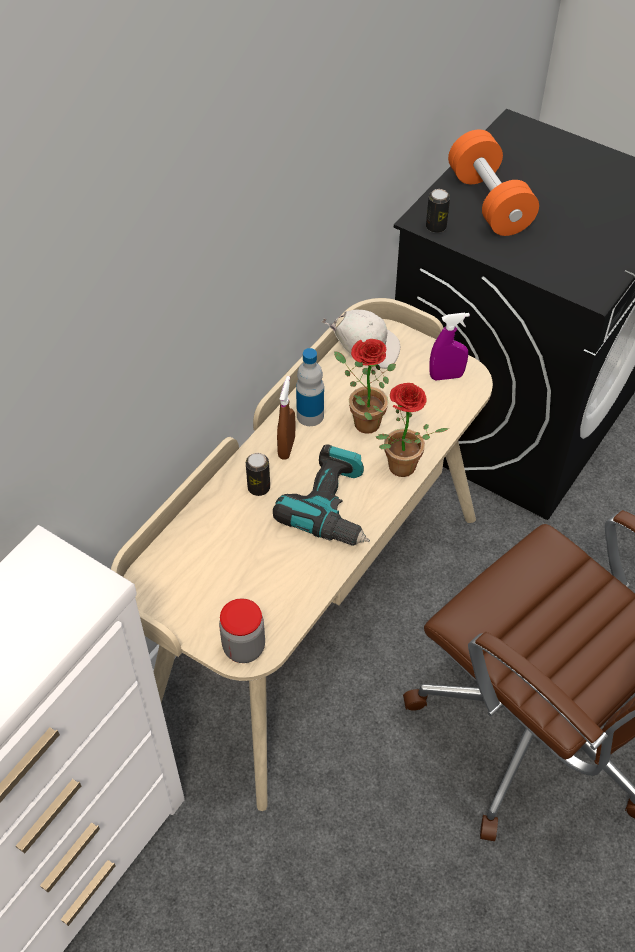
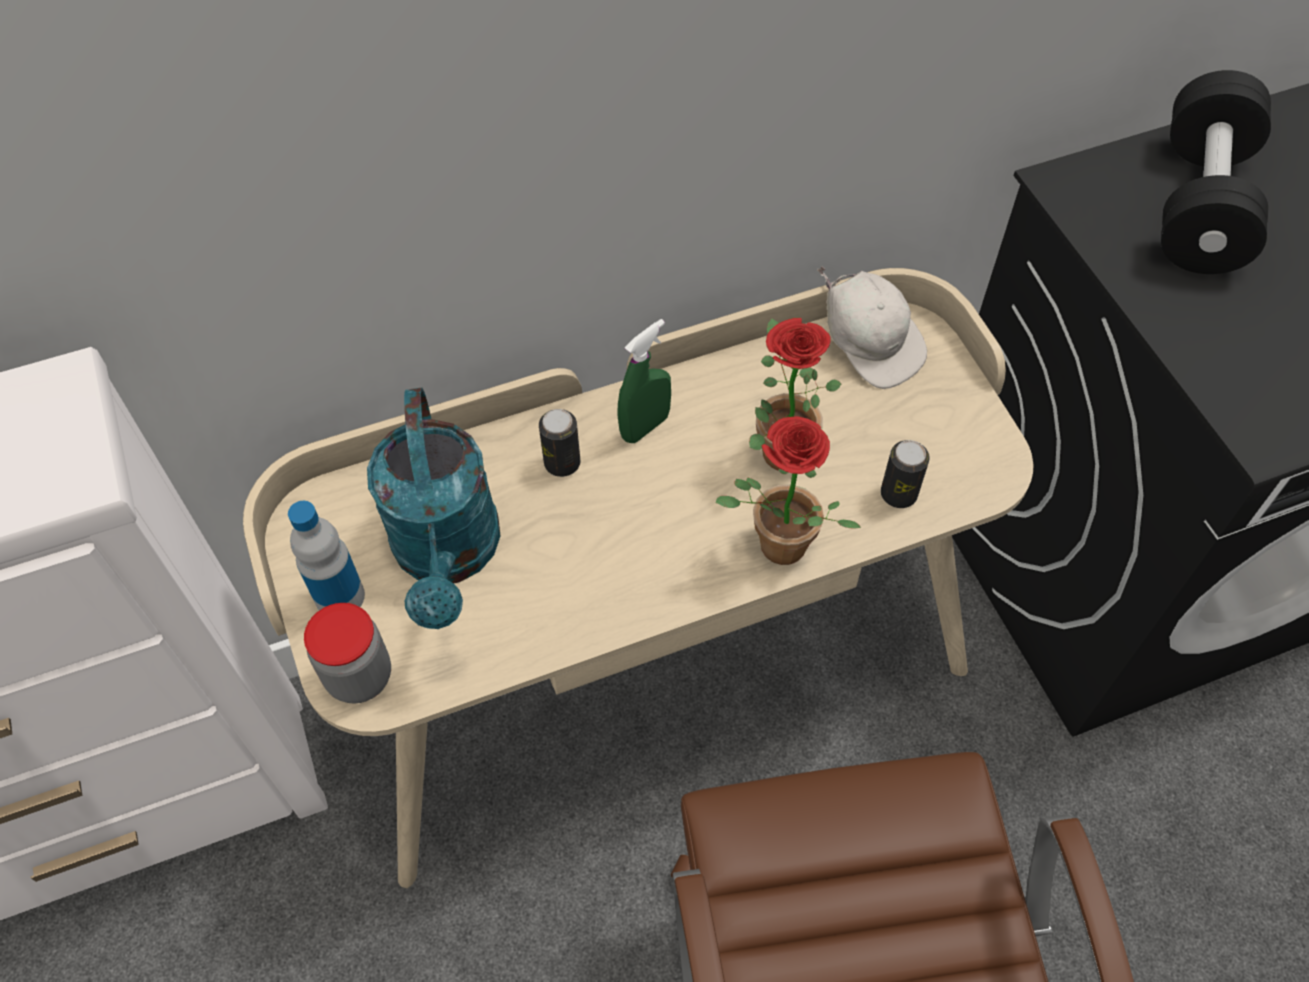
camera: 35 degrees right, 5 degrees up
power drill [273,444,370,546] -> none
brown spray bottle [277,376,295,460] -> green spray bottle [617,319,671,443]
bottle [296,348,324,426] -> bottle moved to [288,501,365,610]
can [426,189,450,233] -> can moved to [881,440,930,508]
purple spray bottle [429,313,470,381] -> none
orange dumbbell [448,130,539,236] -> black dumbbell [1161,70,1271,274]
none -> turquoise watering can [367,388,501,629]

